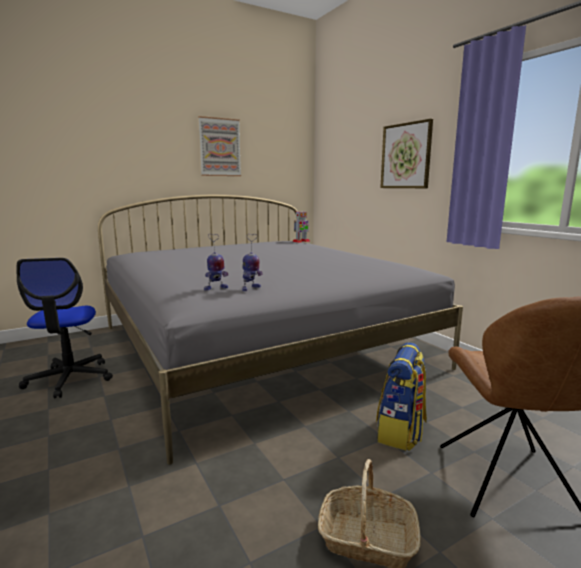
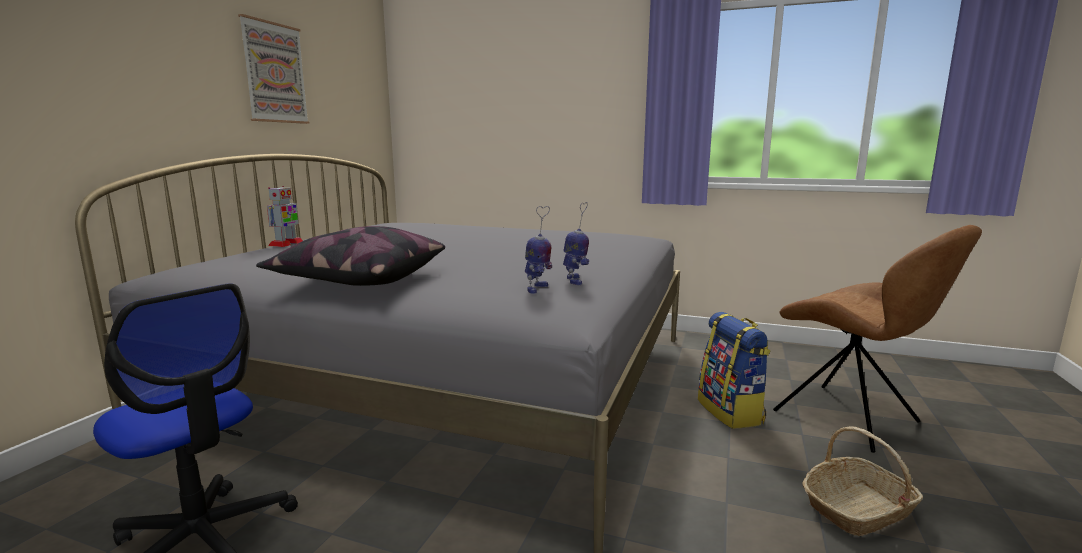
camera: 40 degrees left, 0 degrees up
toy robot [292,212,310,243] -> toy robot moved to [267,186,303,247]
picture [380,119,433,188] -> none
none -> pillow [256,226,445,286]

